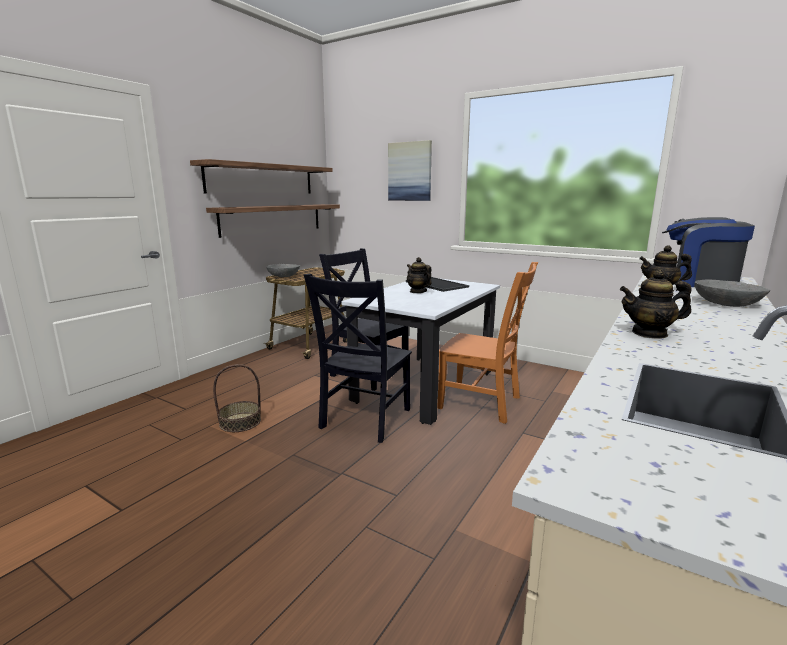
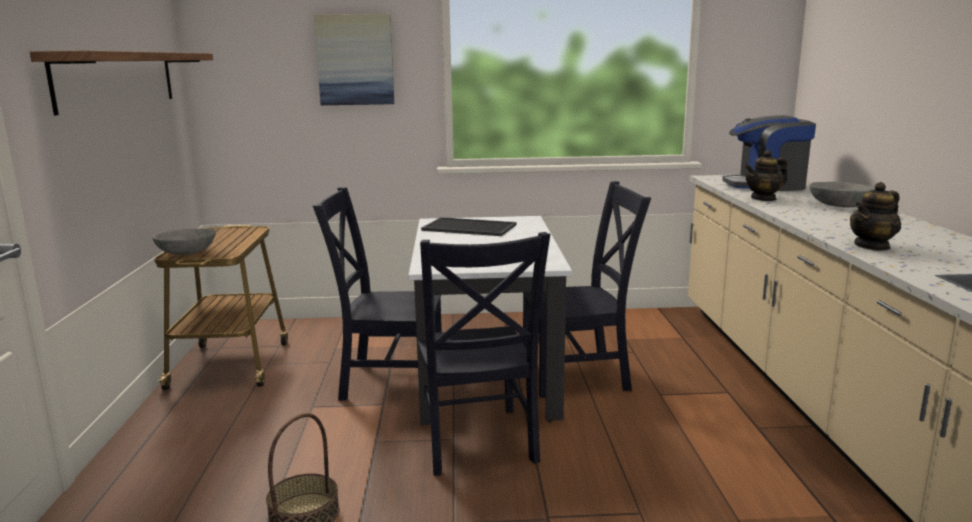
camera: 35 degrees left, 0 degrees up
shelf [206,204,340,238] -> none
teapot [407,257,432,293] -> none
orange chair [437,262,538,424] -> black chair [523,181,651,398]

